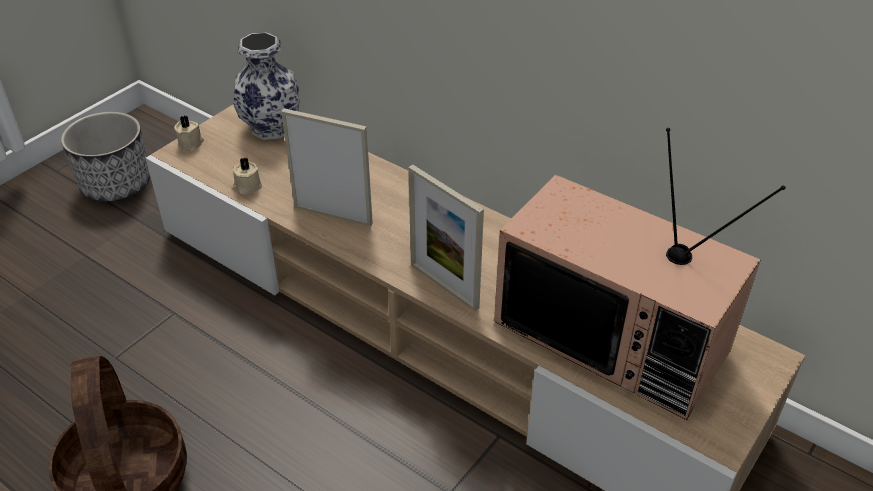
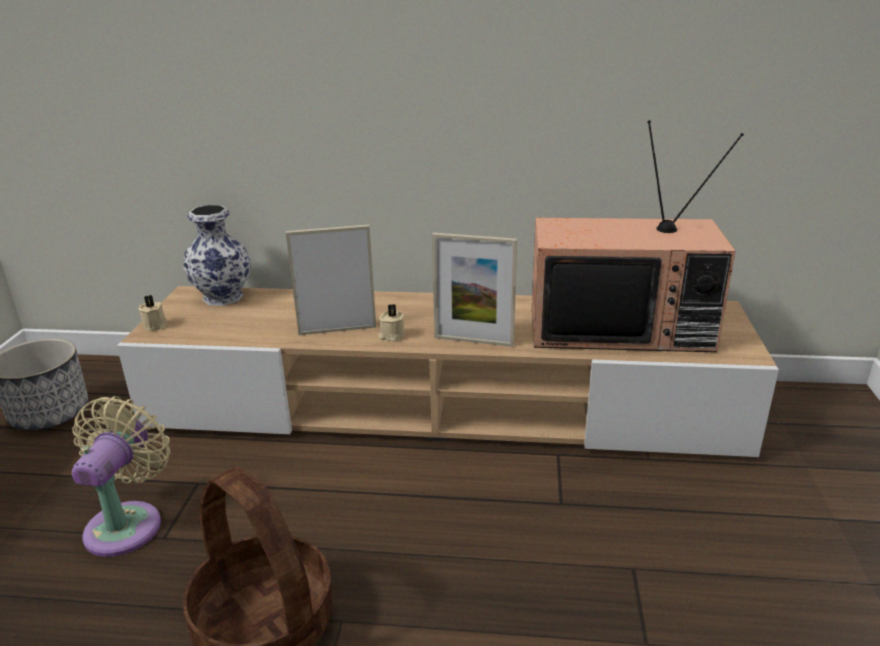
camera: 30 degrees left, 15 degrees down
beige candle [233,157,262,195] -> beige candle moved to [378,304,405,342]
none -> beige fan [72,396,170,557]

